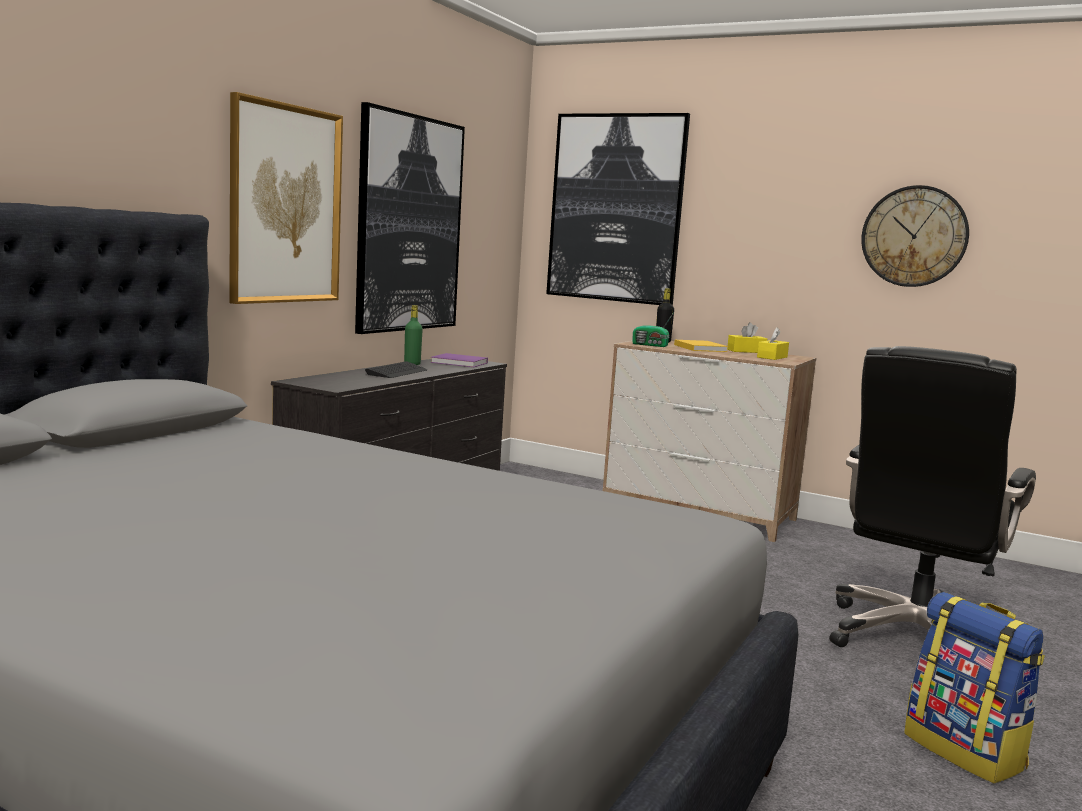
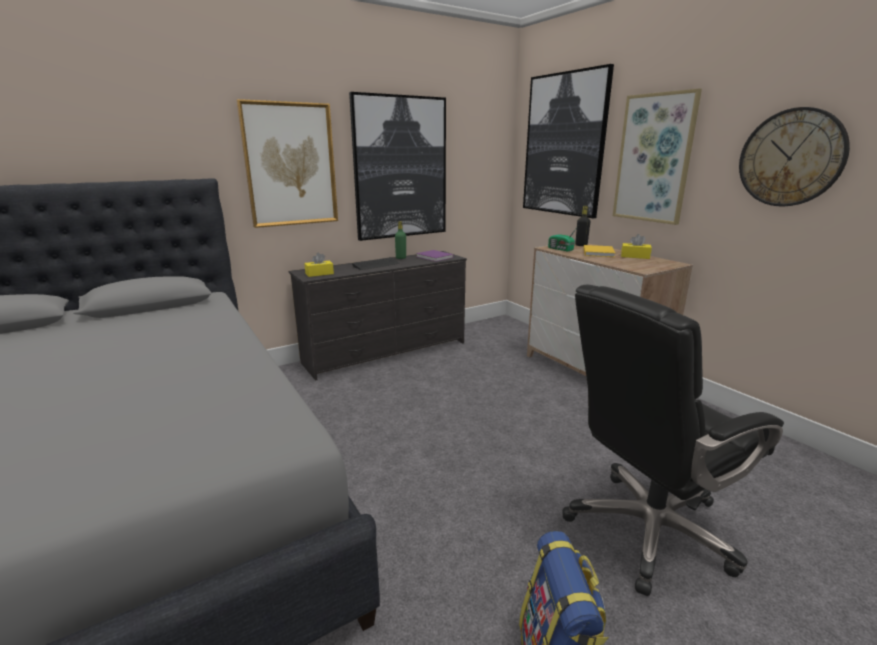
camera: 30 degrees right, 10 degrees up
yellow tissue box [757,327,789,360] -> yellow tissue box moved to [304,253,334,277]
none -> picture [613,88,702,225]

